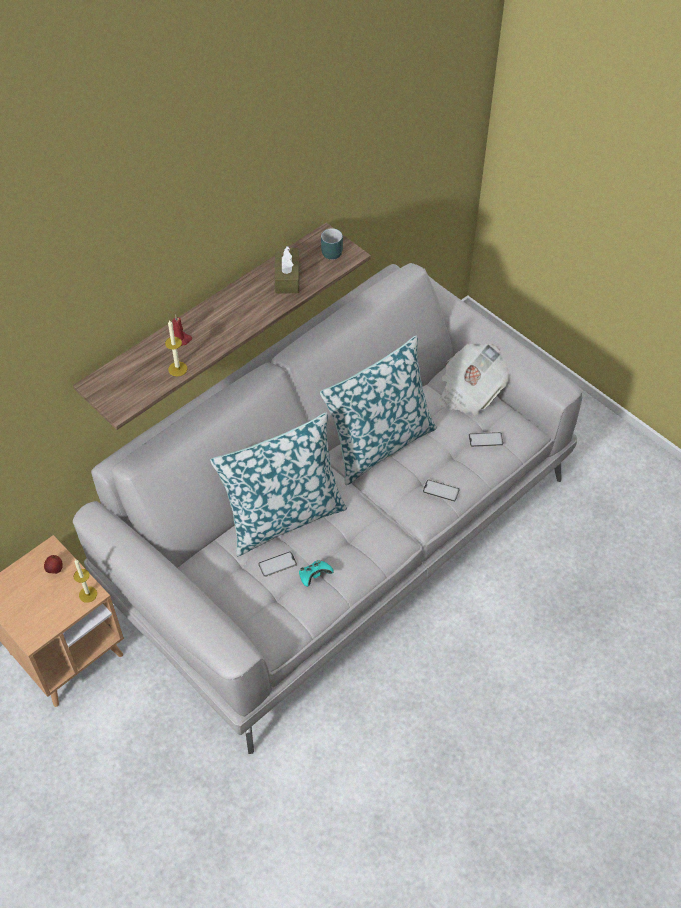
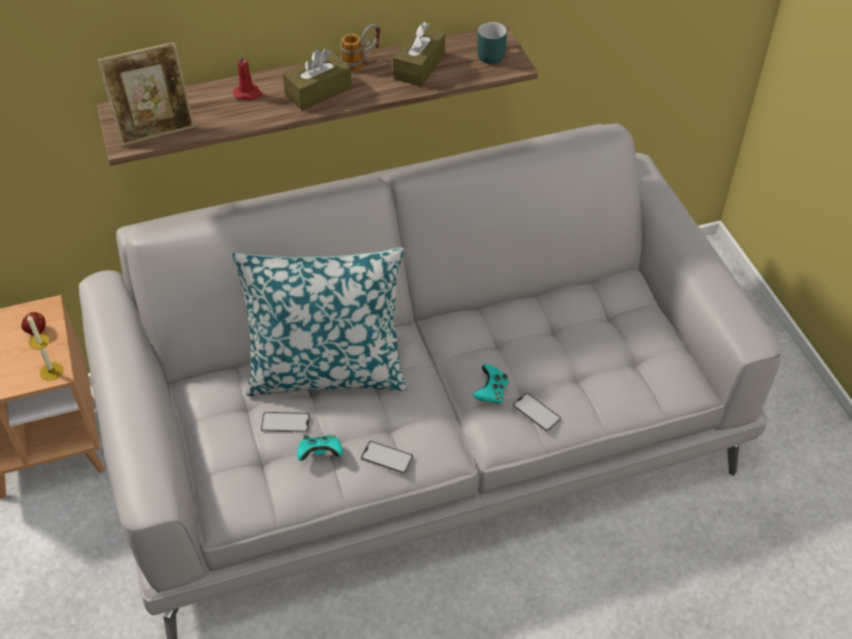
camera: 25 degrees right, 5 degrees down
candle [165,320,188,376] -> none
pillow [320,336,437,485] -> none
newspaper [439,344,509,415] -> none
phone [469,432,503,447] -> phone moved to [361,441,413,474]
none -> picture frame [98,42,195,146]
none -> brown tissue box [283,48,352,111]
none -> mug [341,24,380,72]
none -> turquoise game controller [473,364,509,404]

